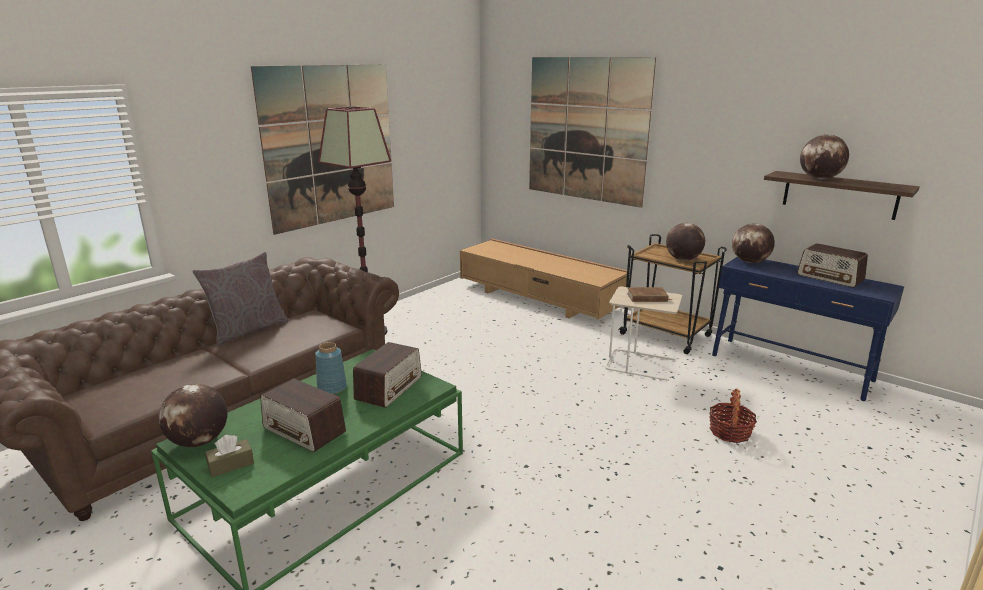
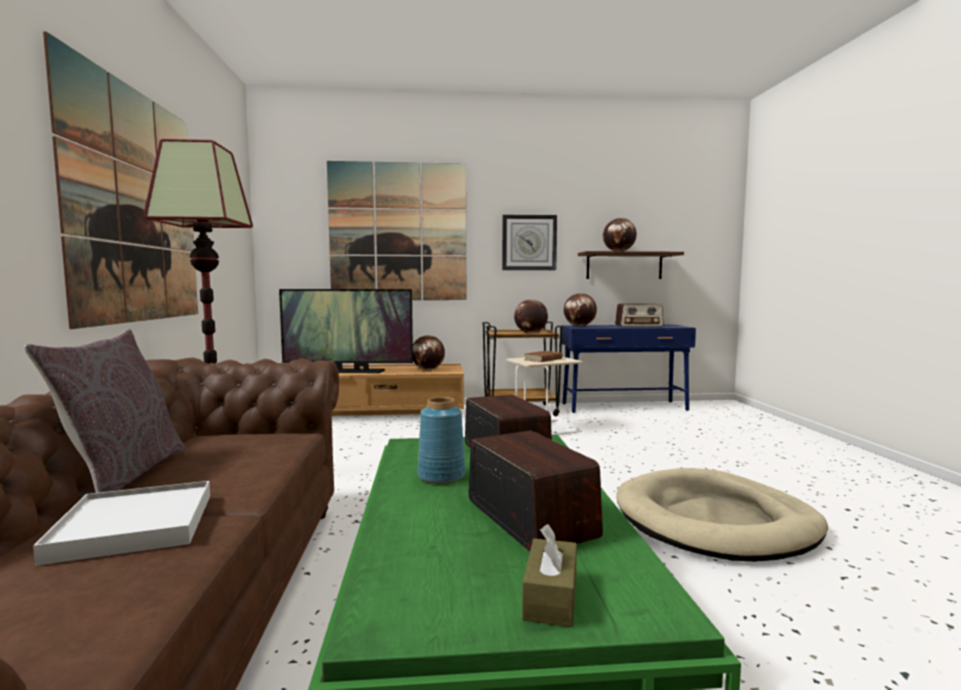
camera: 45 degrees left, 15 degrees down
globe [159,384,228,448] -> globe moved to [413,335,445,370]
radio [260,379,346,452] -> radio turned 105 degrees counterclockwise [468,431,603,552]
basket [709,388,757,443] -> none
none -> white tray [33,481,210,566]
none -> television [279,289,413,373]
none -> wall clock [502,215,557,270]
none -> beige dog bed [616,468,828,562]

